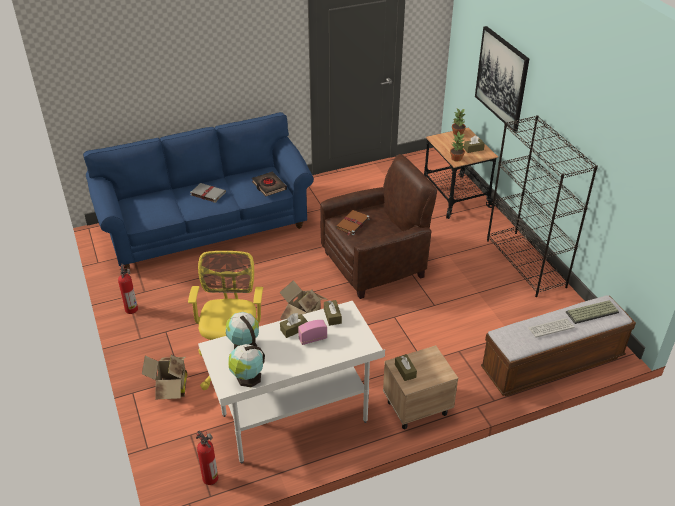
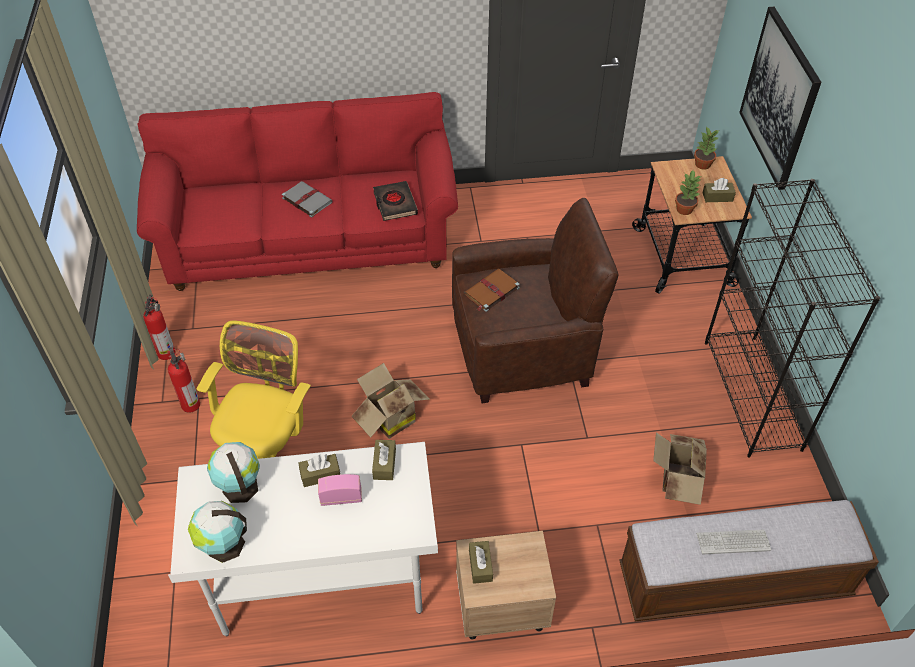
camera: 15 degrees right, 10 degrees up
blue sofa [83,112,314,271] -> red sofa [137,92,458,291]
cardboard box [142,355,188,400] -> cardboard box moved to [653,432,707,505]
fire extinguisher [196,430,218,485] -> fire extinguisher moved to [167,347,200,413]
keyboard [566,300,619,324] -> none

